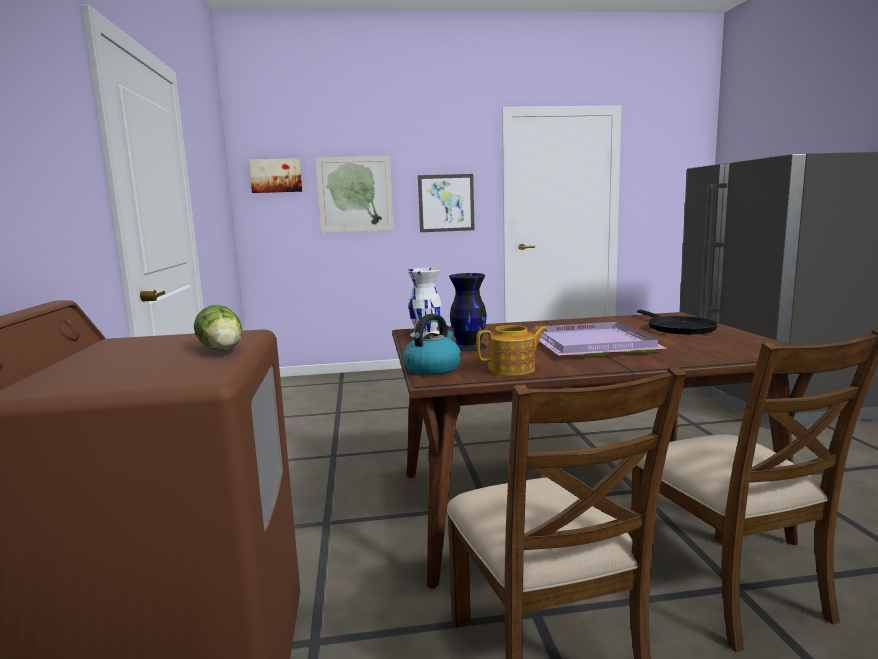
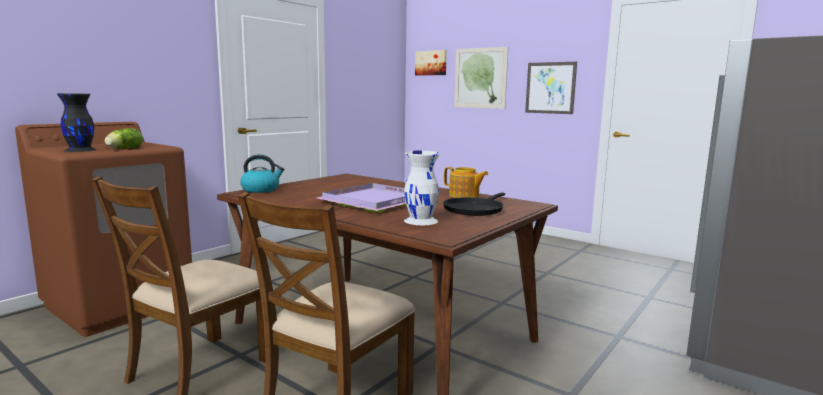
camera: 45 degrees right, 0 degrees up
white vase [408,268,441,337] -> white vase moved to [404,151,439,225]
black vase [449,273,487,352] -> black vase moved to [57,93,96,152]
teapot [476,325,548,376] -> teapot moved to [444,167,488,198]

